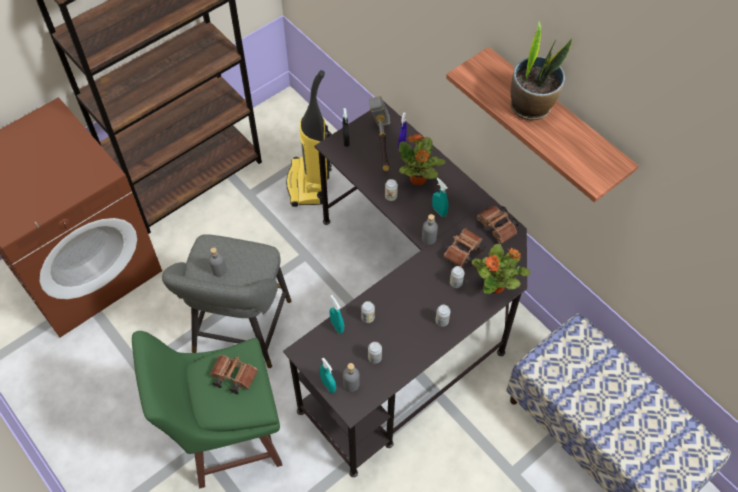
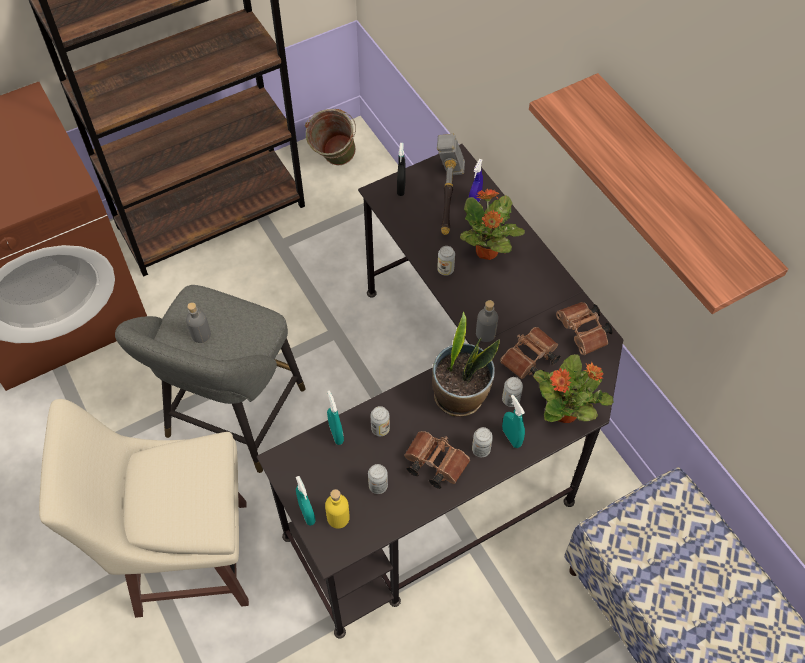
camera: 10 degrees right, 0 degrees up
green stool [132,331,283,489] -> beige stool [39,399,249,618]
brown binoculars [210,355,258,394] -> brown binoculars moved to [404,431,470,489]
vacuum cleaner [286,70,332,207] -> none
grey bottle [343,363,360,392] -> yellow bottle [325,489,350,529]
turquoise spray bottle [432,178,448,217] -> turquoise spray bottle moved to [502,395,525,448]
potted plant [510,21,573,120] -> potted plant moved to [432,311,500,417]
none -> green bucket [305,109,356,165]

